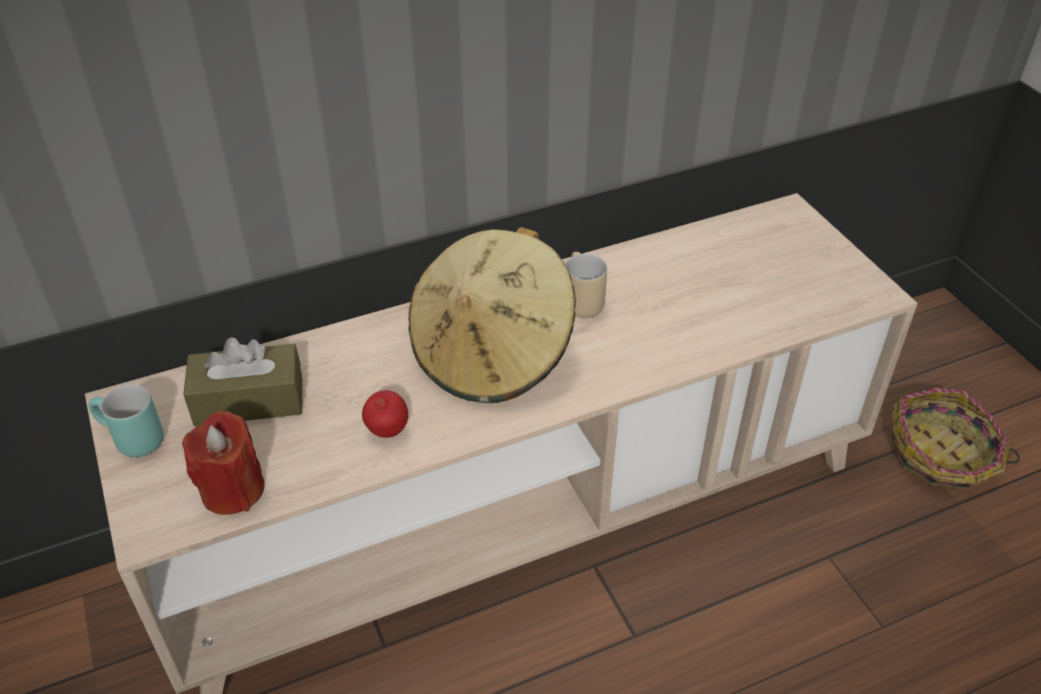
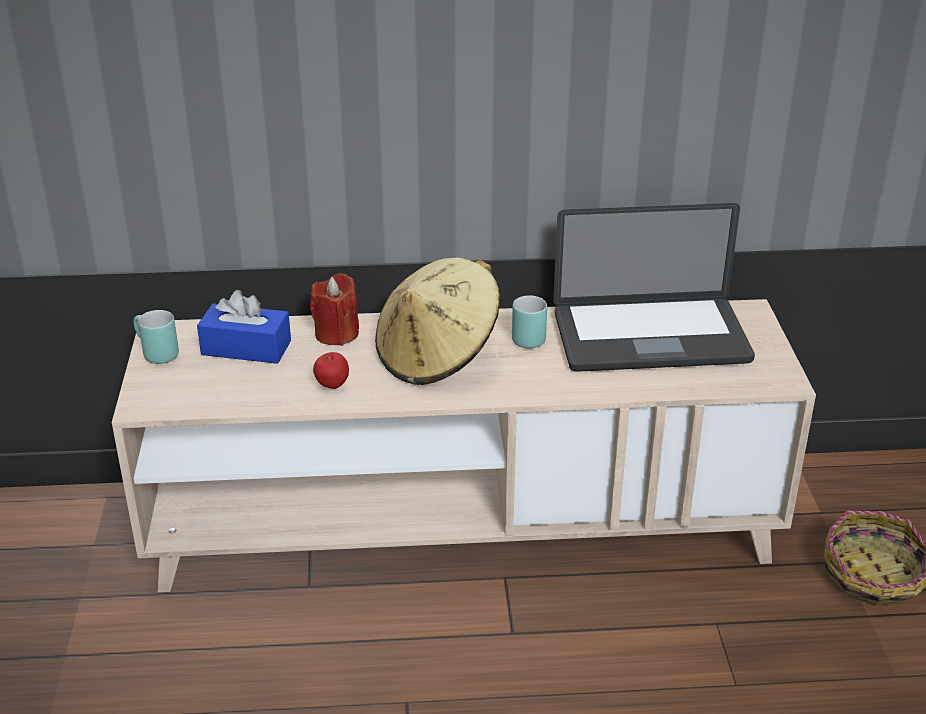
camera: 20 degrees right, 10 degrees down
red candle [182,411,265,515] -> red candle moved to [310,273,359,346]
brown tissue box [183,337,302,426] -> blue tissue box [197,290,291,364]
beige mug [566,252,607,318] -> turquoise mug [512,296,547,349]
none -> laptop [553,203,755,372]

